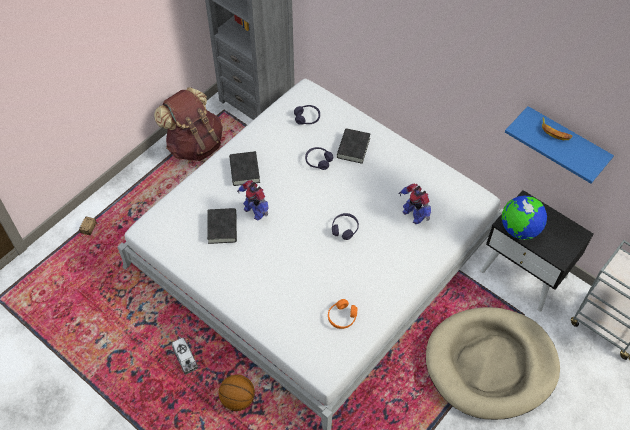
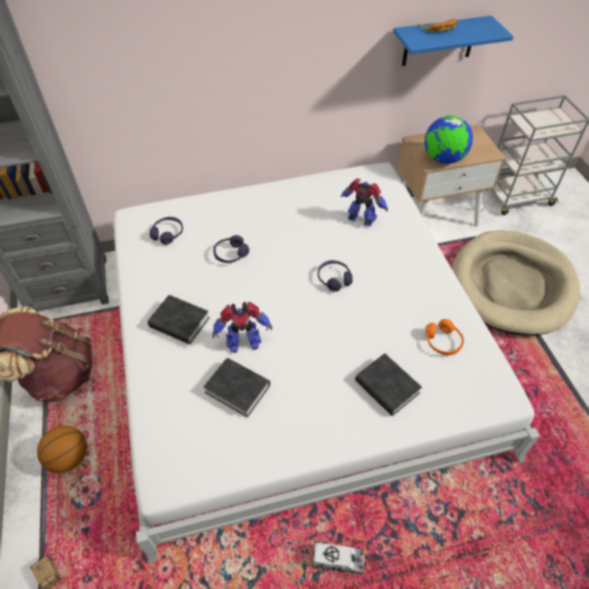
camera: 55 degrees left, 5 degrees down
basketball [219,375,255,411] -> basketball moved to [37,426,87,473]
black book [337,128,371,164] -> black book moved to [355,353,422,416]
toy robot [399,184,431,224] -> toy robot turned 150 degrees counterclockwise [341,179,388,227]
black nightstand [481,190,594,312] -> beige nightstand [397,125,506,227]

